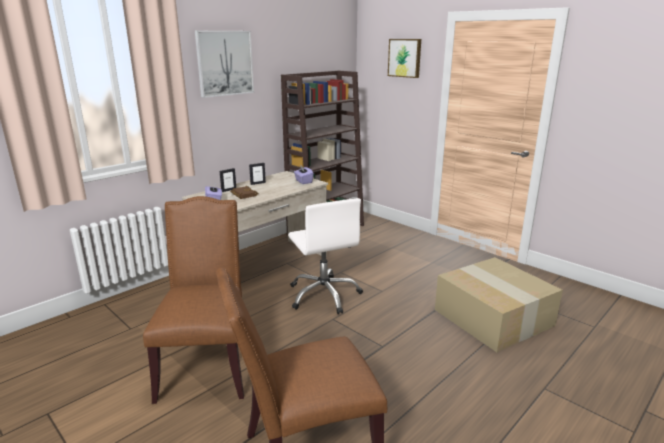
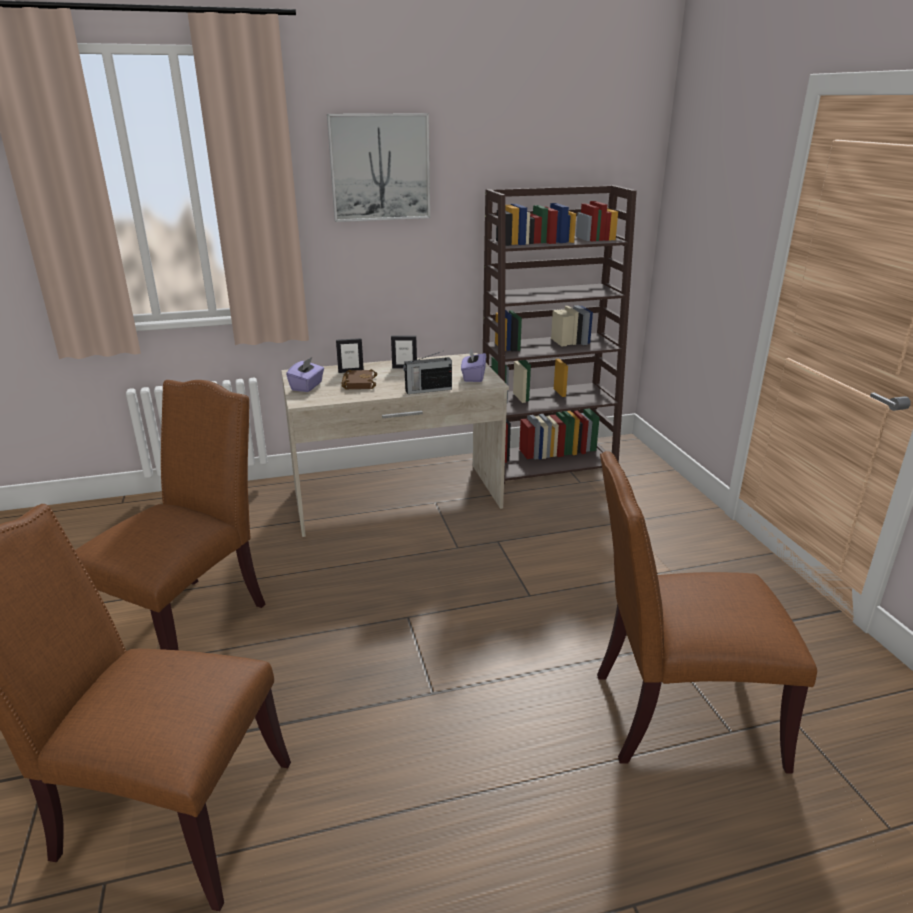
camera: 30 degrees right, 5 degrees up
white office chair [288,198,363,314] -> none
picture [388,39,421,78] -> none
cardboard box [435,257,563,352] -> brown chair [597,451,817,773]
none -> radio [403,351,452,394]

